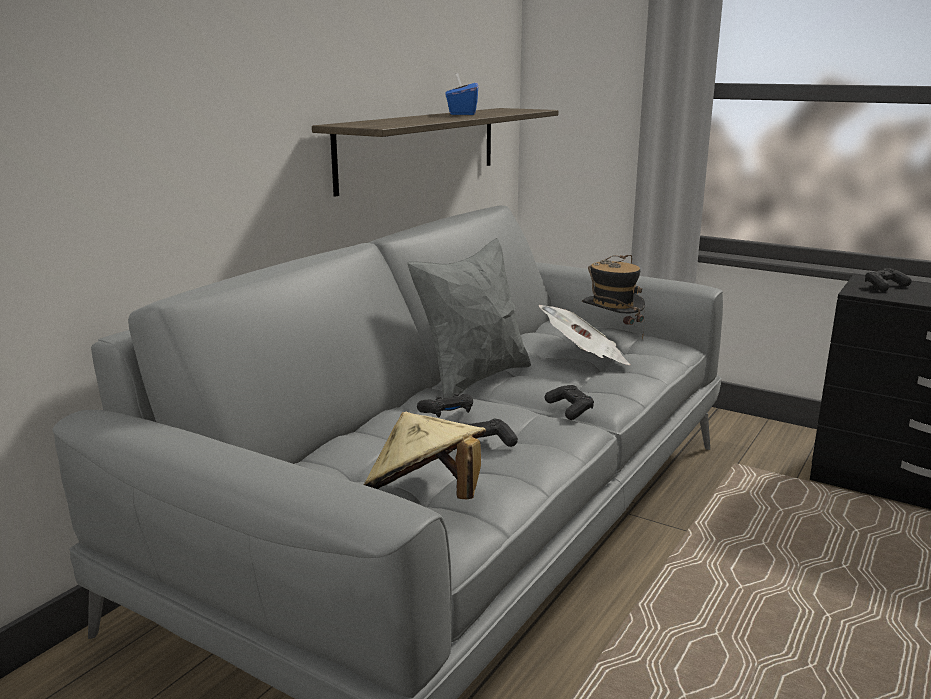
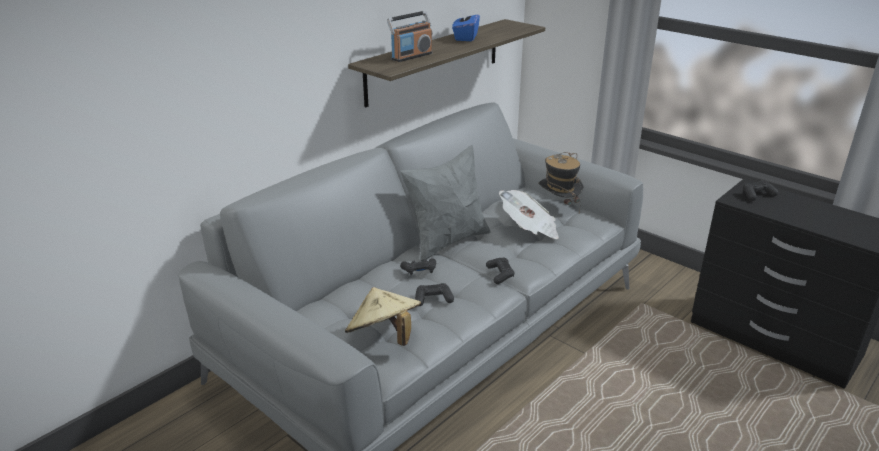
camera: 10 degrees right, 10 degrees up
none -> radio [387,11,432,62]

